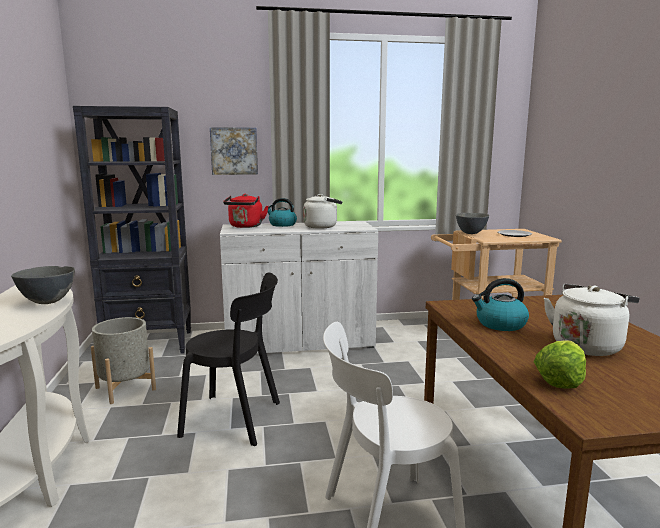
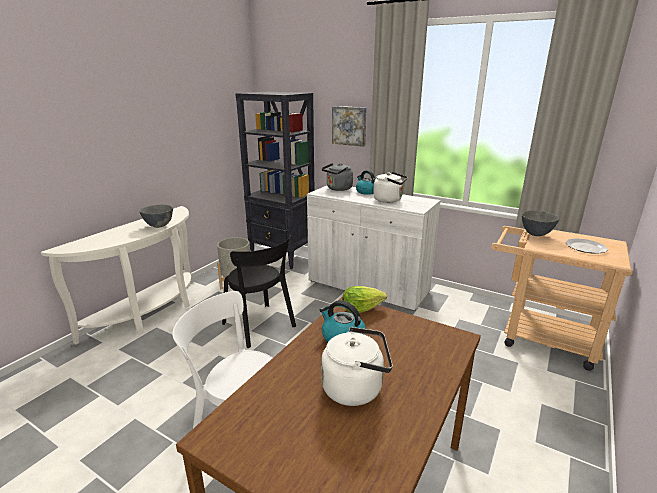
camera: 40 degrees right, 10 degrees up
red kettle [223,194,268,228] -> grey kettle [322,163,353,191]
lettuce [534,340,586,389] -> lettuce moved to [343,286,387,313]

